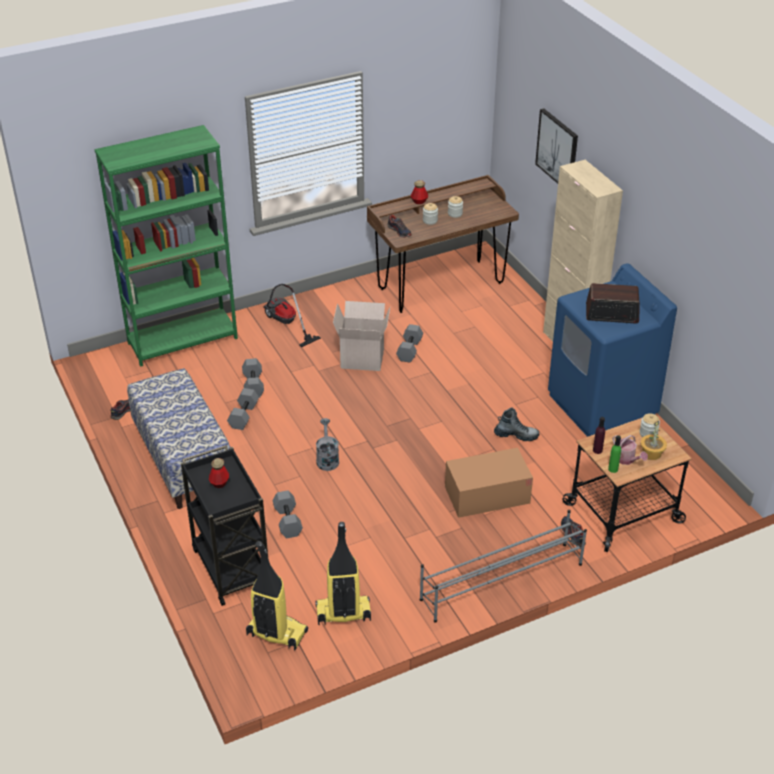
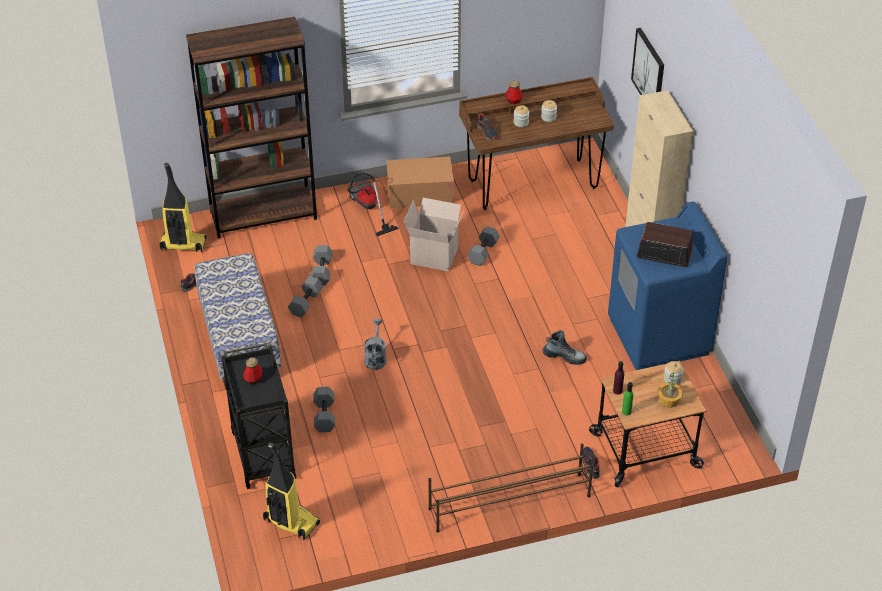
camera: 10 degrees right, 5 degrees up
green bookcase [95,125,238,367] -> brown bookcase [186,17,317,238]
vacuum cleaner [315,522,371,625] -> vacuum cleaner moved to [160,163,207,252]
grey shoe rack [420,510,587,622] -> brown shoe rack [428,443,593,532]
cardboard box [445,448,533,518] -> cardboard box moved to [387,157,454,208]
watering can [612,435,648,465] -> none

